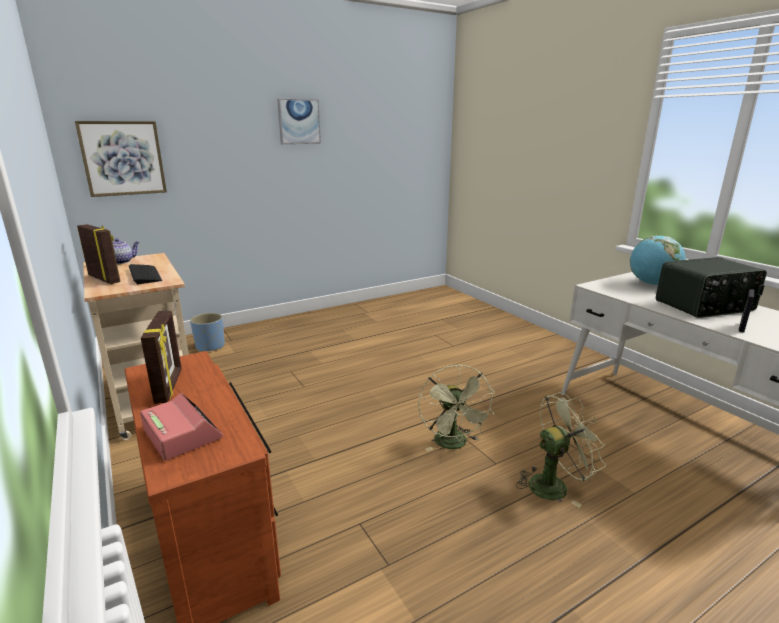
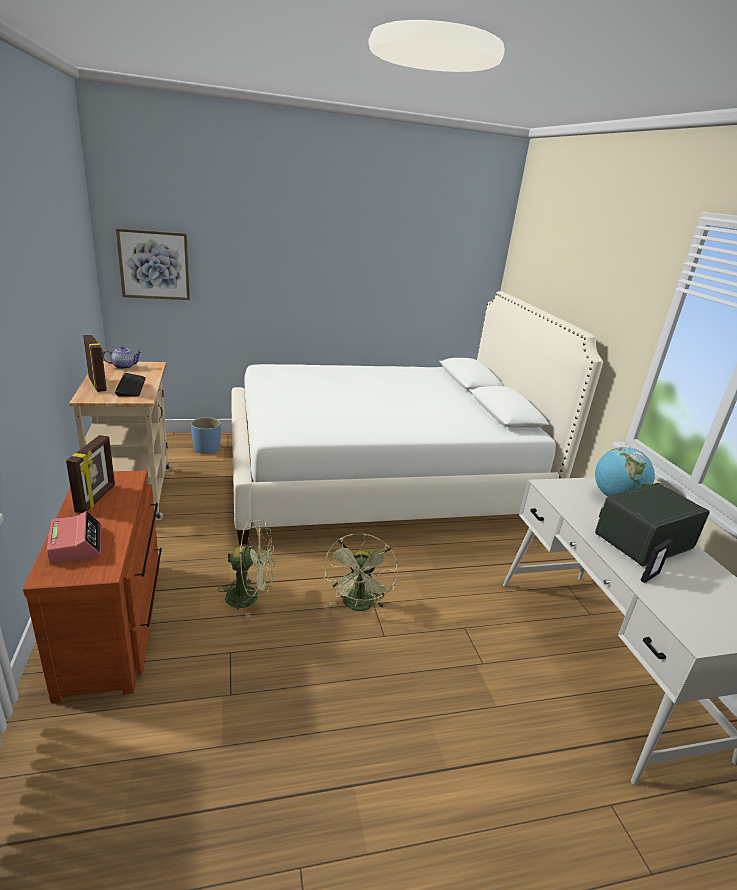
camera: 15 degrees right, 5 degrees up
picture [277,99,321,144] -> none
green fan [516,392,606,508] -> green fan moved to [218,520,275,618]
radio [656,257,767,318] -> radio turned 150 degrees clockwise [595,483,710,566]
none -> white bed [231,291,603,545]

